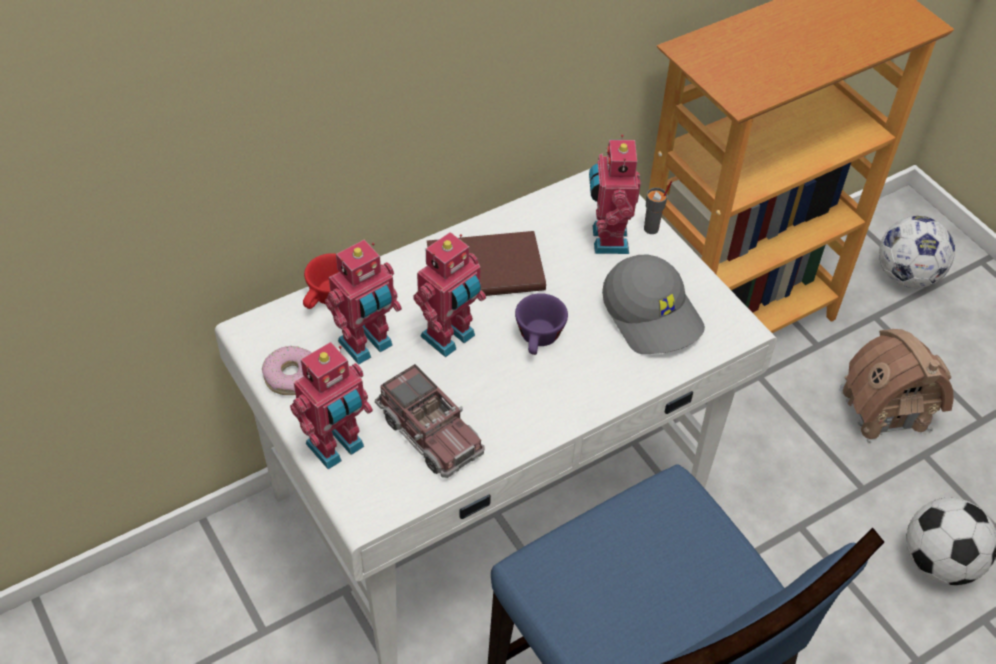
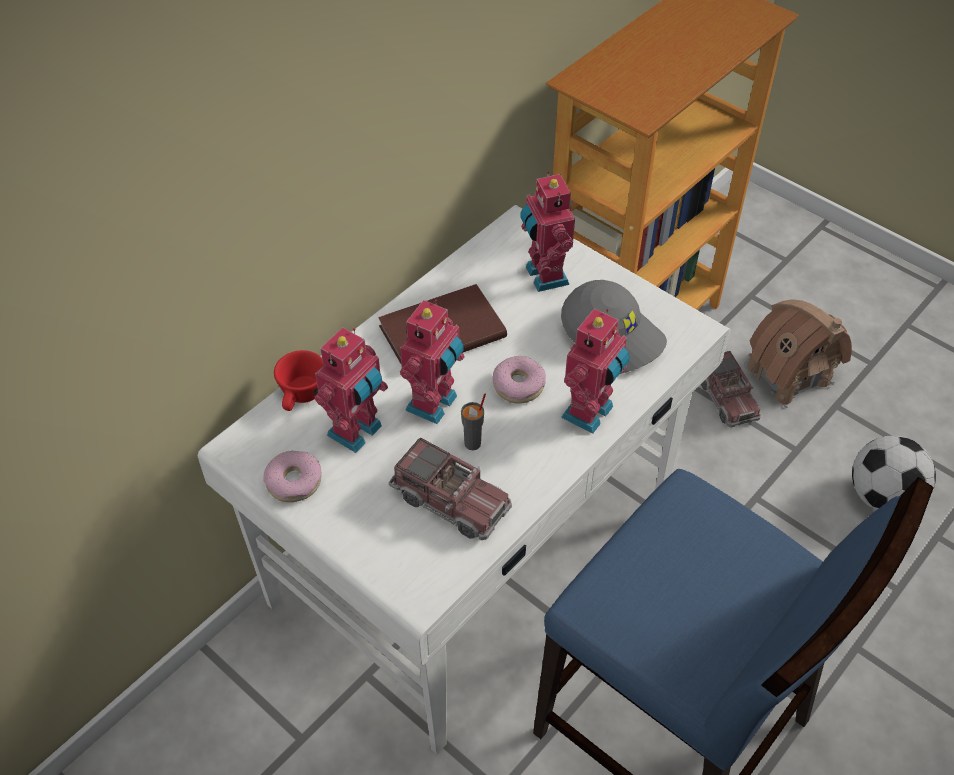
camera: 15 degrees left, 0 degrees up
toy robot [290,342,373,469] -> toy robot moved to [561,309,630,433]
purple cup [515,293,568,355] -> donut [492,356,546,404]
grey cup [644,181,672,234] -> grey cup moved to [461,394,486,450]
football [879,216,955,288] -> none
none -> toy truck [701,351,761,427]

